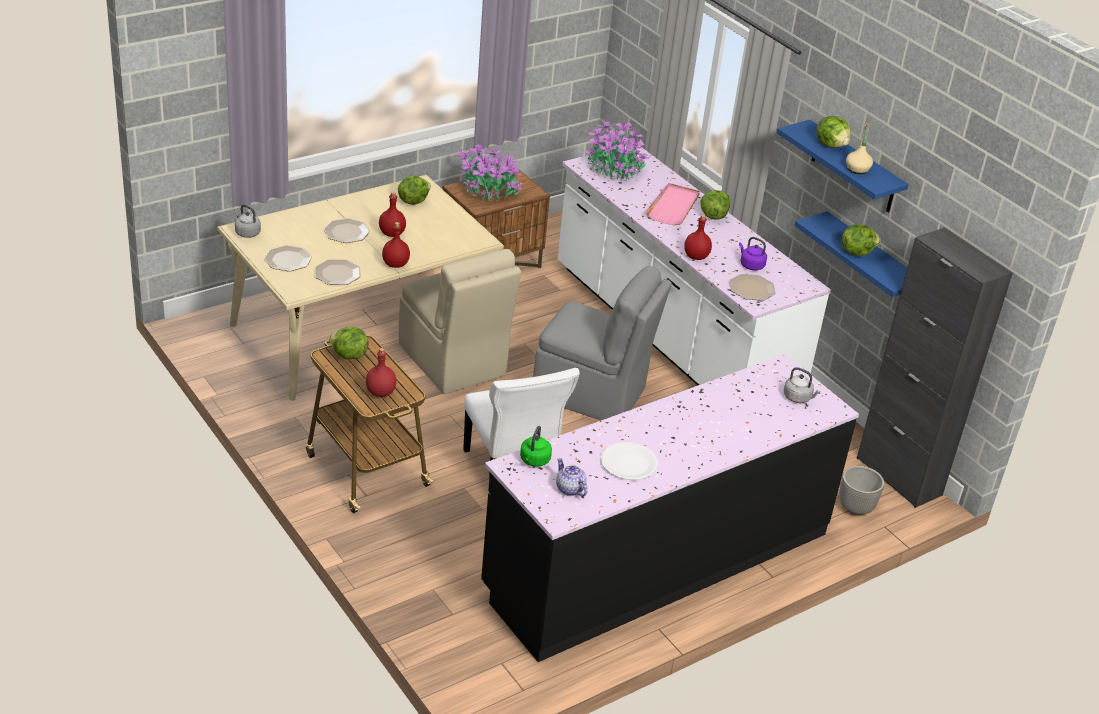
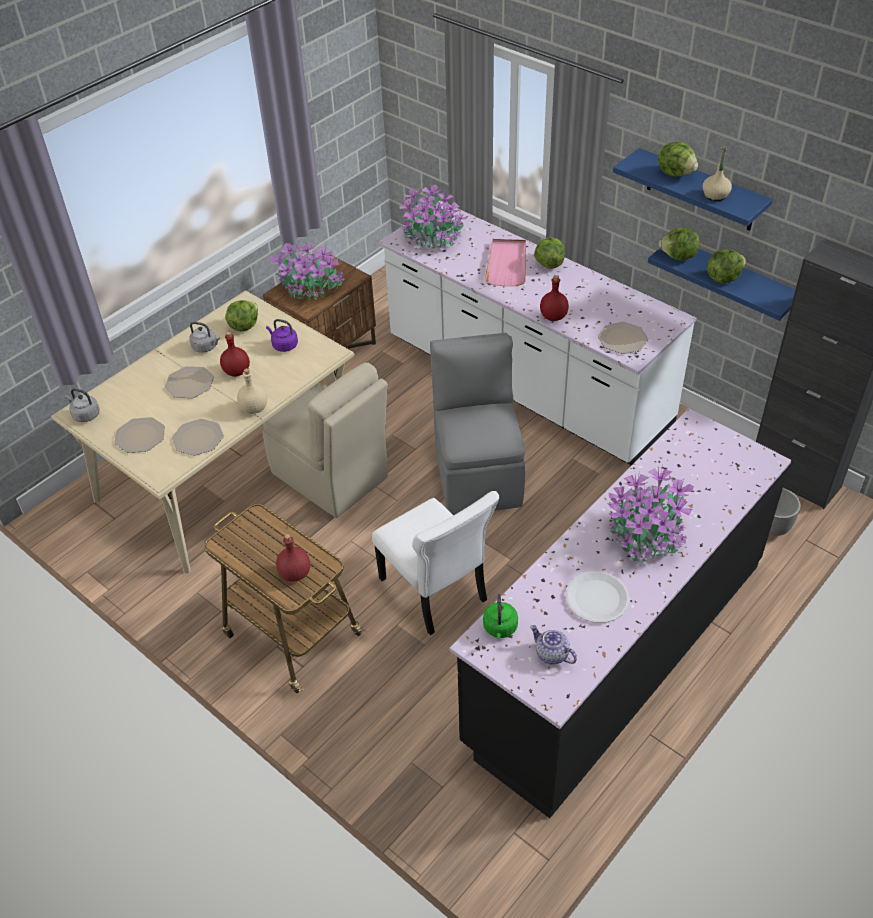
camera: 10 degrees left, 10 degrees up
lettuce [329,327,369,360] -> lettuce moved to [659,228,700,261]
red bottle [382,222,410,268] -> beige bottle [237,368,267,414]
grey chair [533,266,672,420] -> grey chair turned 105 degrees counterclockwise [430,333,525,515]
purple kettle [739,237,767,270] -> purple kettle moved to [266,319,298,352]
grey kettle [784,367,821,403] -> grey kettle moved to [189,322,220,353]
none -> potted plant [608,467,694,561]

